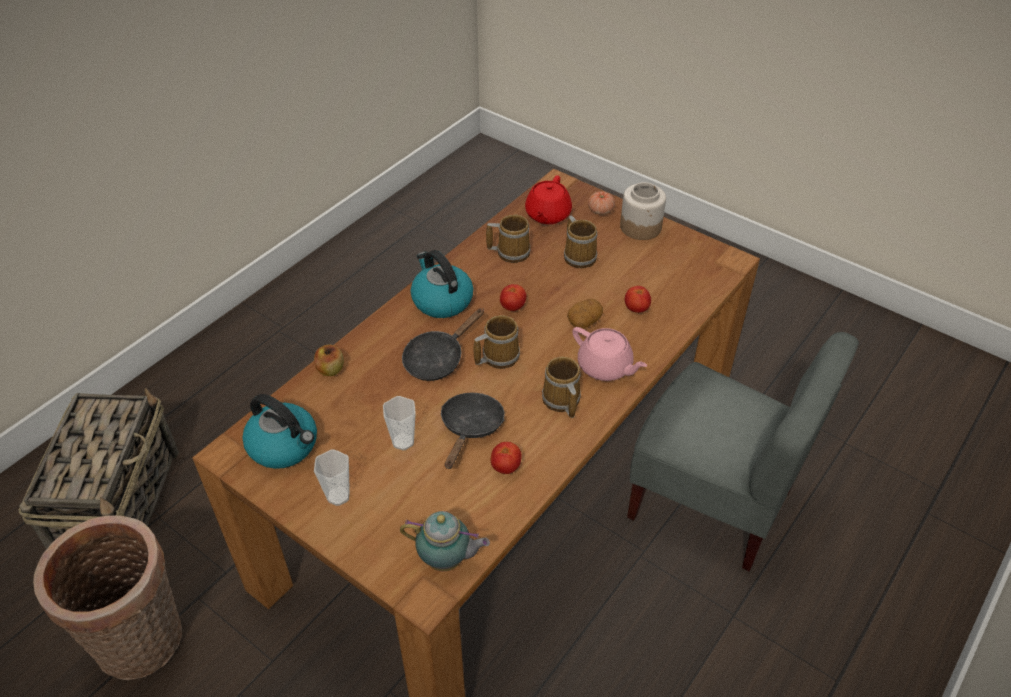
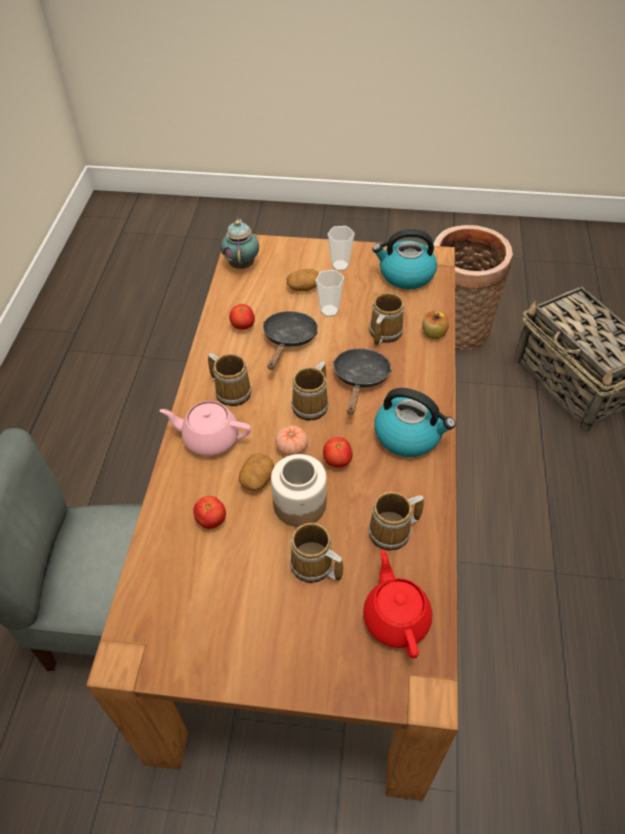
camera: 150 degrees right, 5 degrees up
teapot [400,511,490,571] -> teapot turned 105 degrees clockwise [221,218,259,269]
black frying pan [441,393,505,469] -> black frying pan turned 150 degrees counterclockwise [263,311,318,370]
tomato [588,191,615,215] -> tomato moved to [275,426,308,456]
jar [620,182,666,240] -> jar moved to [271,454,327,527]
none -> potato [287,269,319,291]
none -> mug [369,293,404,346]

